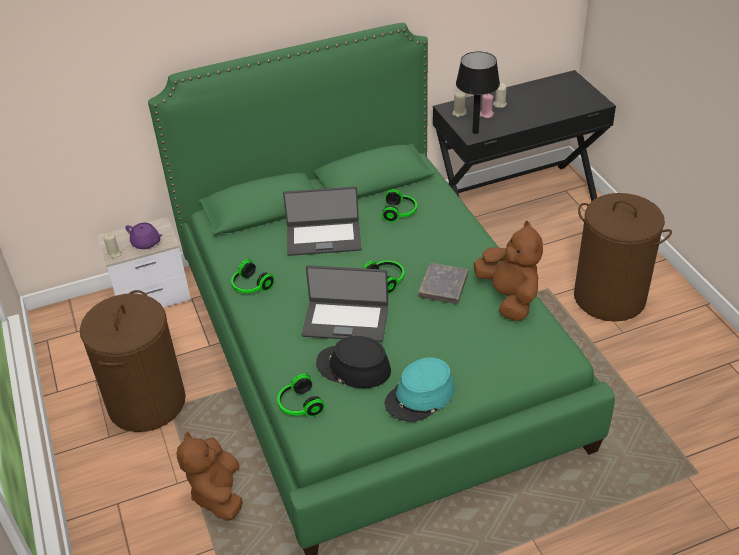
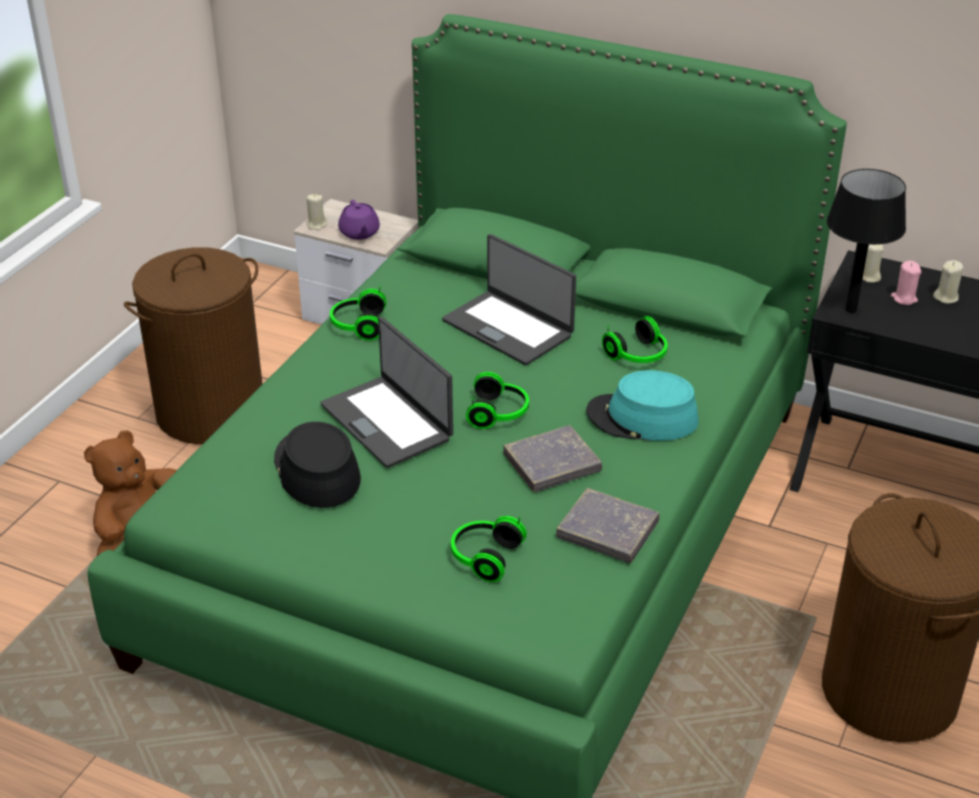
camera: 45 degrees right, 5 degrees down
headphones [277,371,325,417] -> headphones moved to [451,516,527,582]
turquoise hat [385,357,455,421] -> turquoise hat moved to [586,370,699,441]
brown plush toy [474,221,543,321] -> grey book [556,488,660,563]

